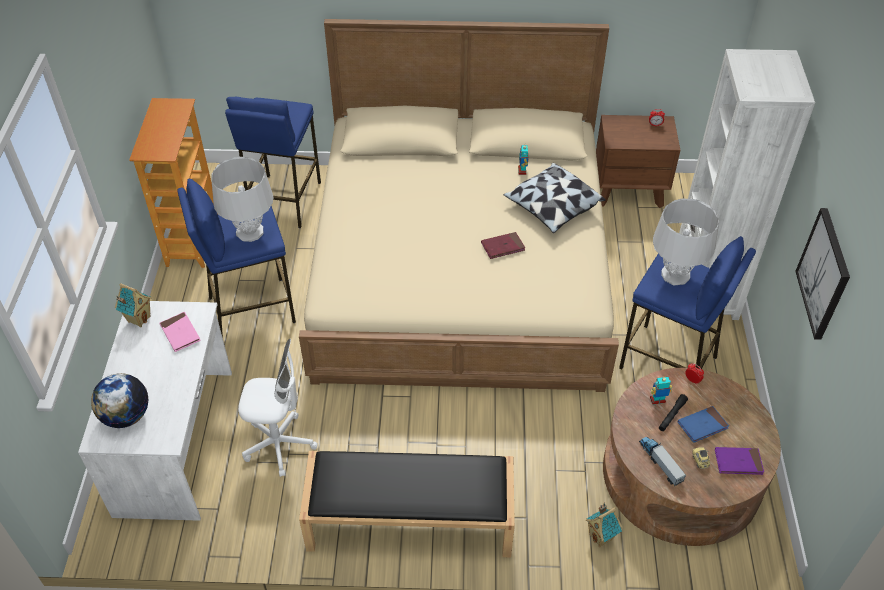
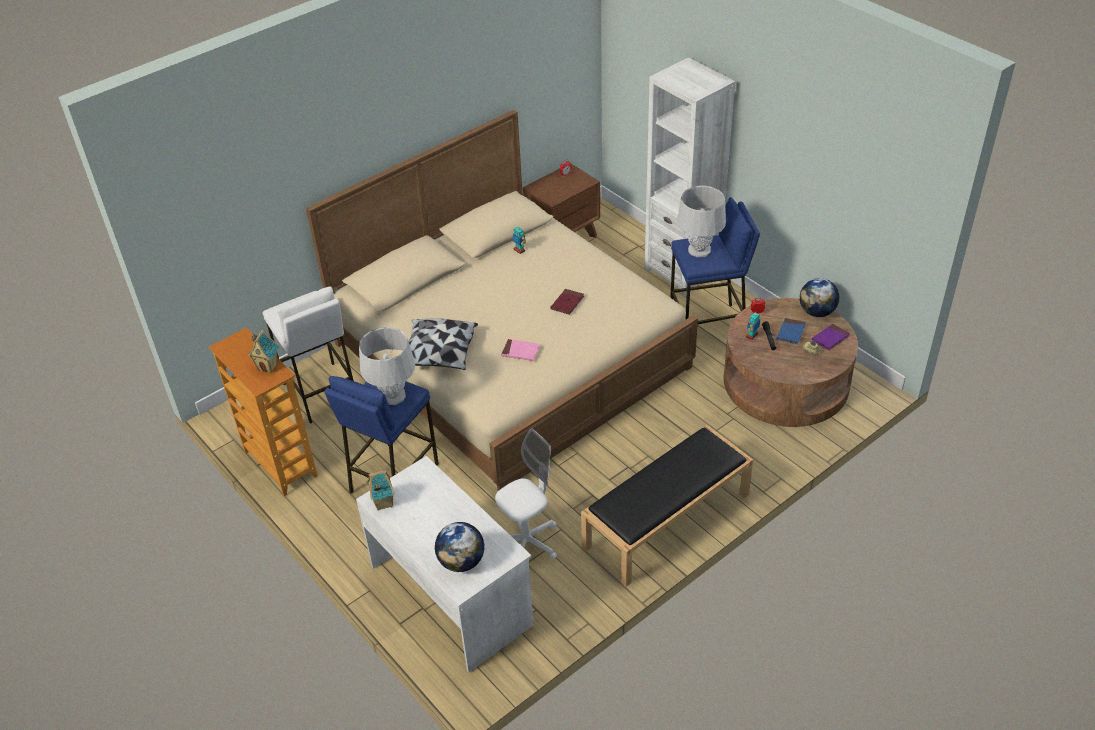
camera: 40 degrees left, 5 degrees down
pink book [159,312,201,352] -> pink book moved to [501,339,540,361]
blue stool [225,97,321,228] -> white stool [263,286,354,424]
pillow [503,163,606,233] -> pillow moved to [409,319,478,370]
toy house [586,503,623,547] -> toy house moved to [248,330,279,373]
toy truck [639,437,686,486] -> none
picture [795,208,850,340] -> none
none -> globe [800,278,840,317]

